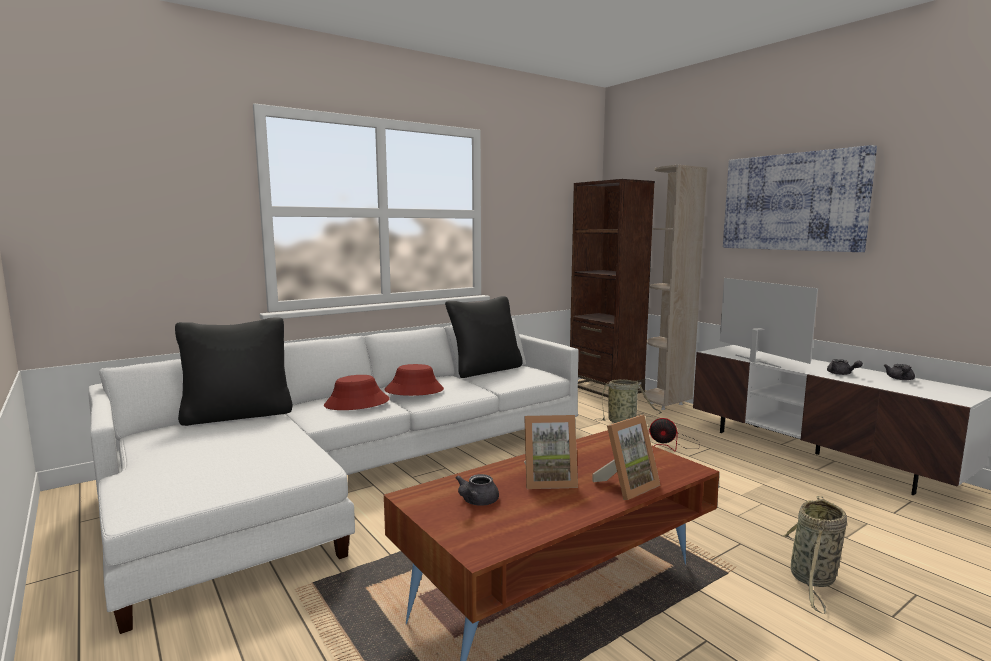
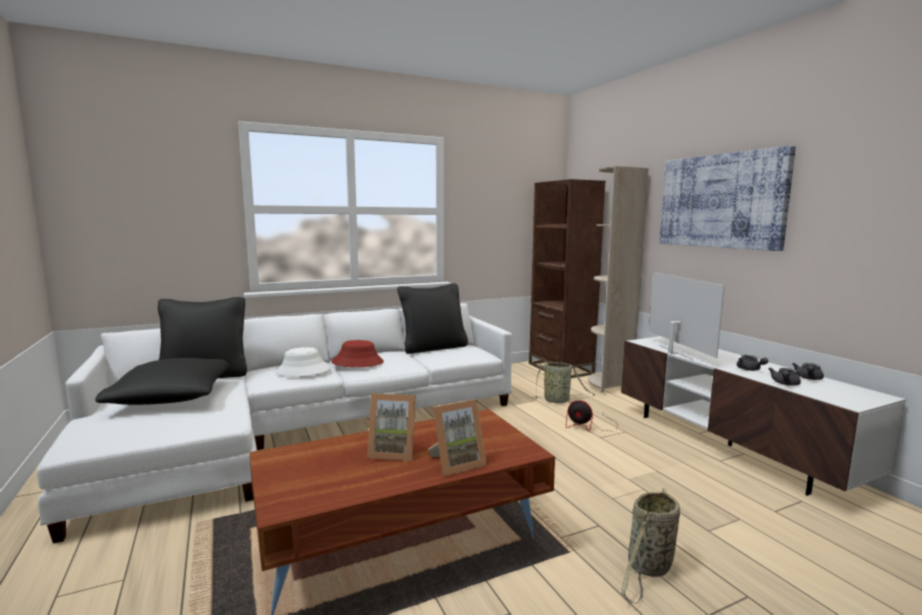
camera: 10 degrees right, 0 degrees up
red hat [324,375,390,410] -> white hat [276,347,331,377]
grey teapot [456,474,499,506] -> grey teapot moved to [769,368,801,386]
none -> black pillow [95,358,229,405]

